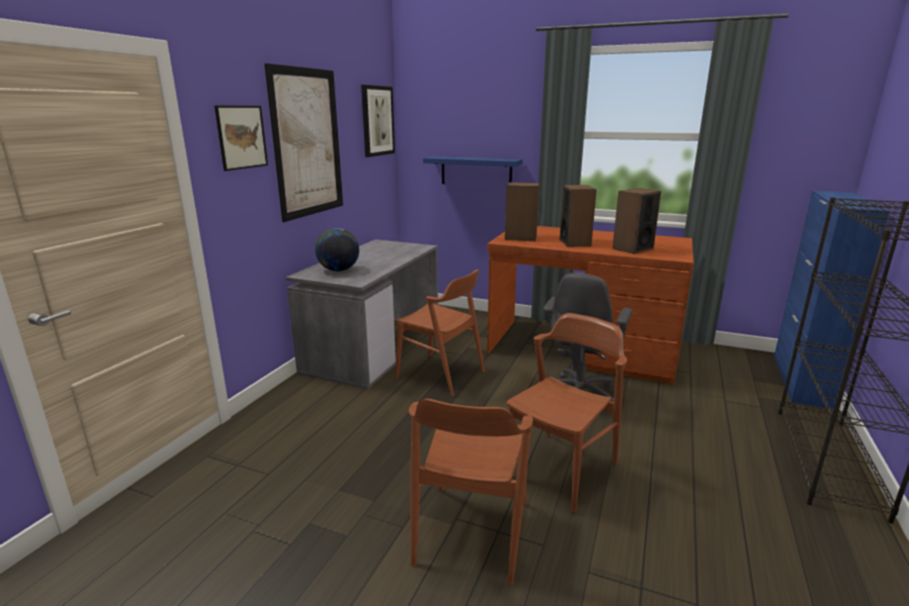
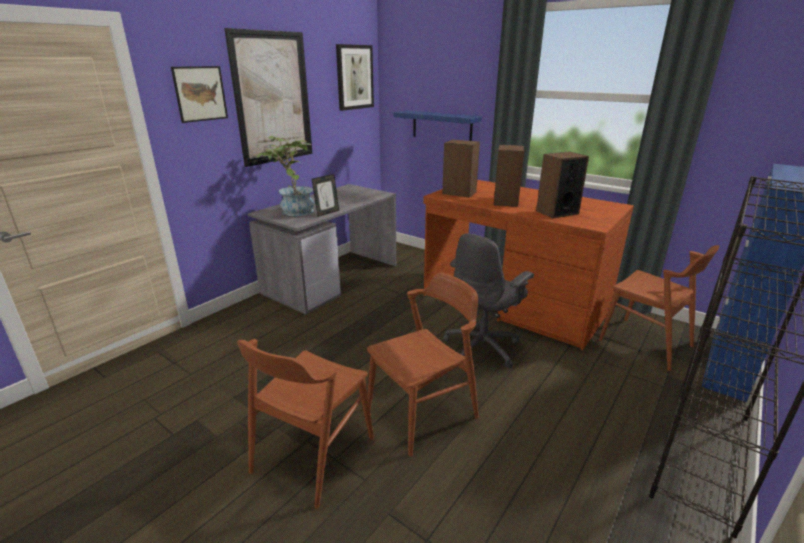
camera: 15 degrees right, 5 degrees up
globe [315,228,359,271] -> potted plant [257,136,314,216]
brown chair [395,269,485,396] -> brown chair moved to [599,245,719,371]
none -> picture frame [312,174,339,217]

